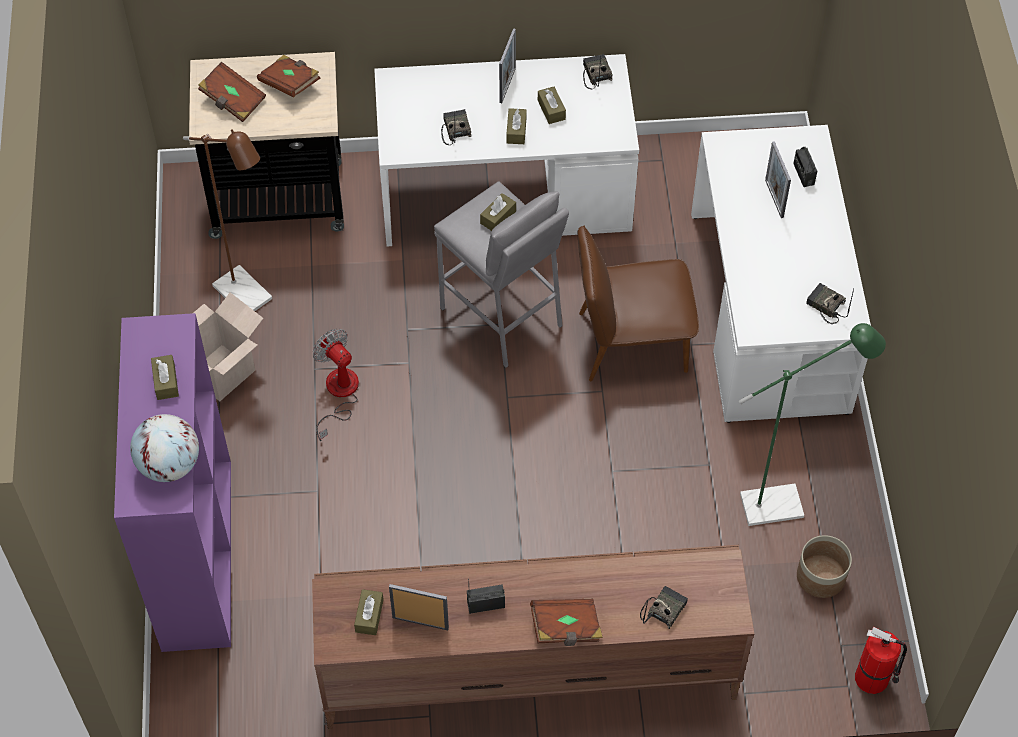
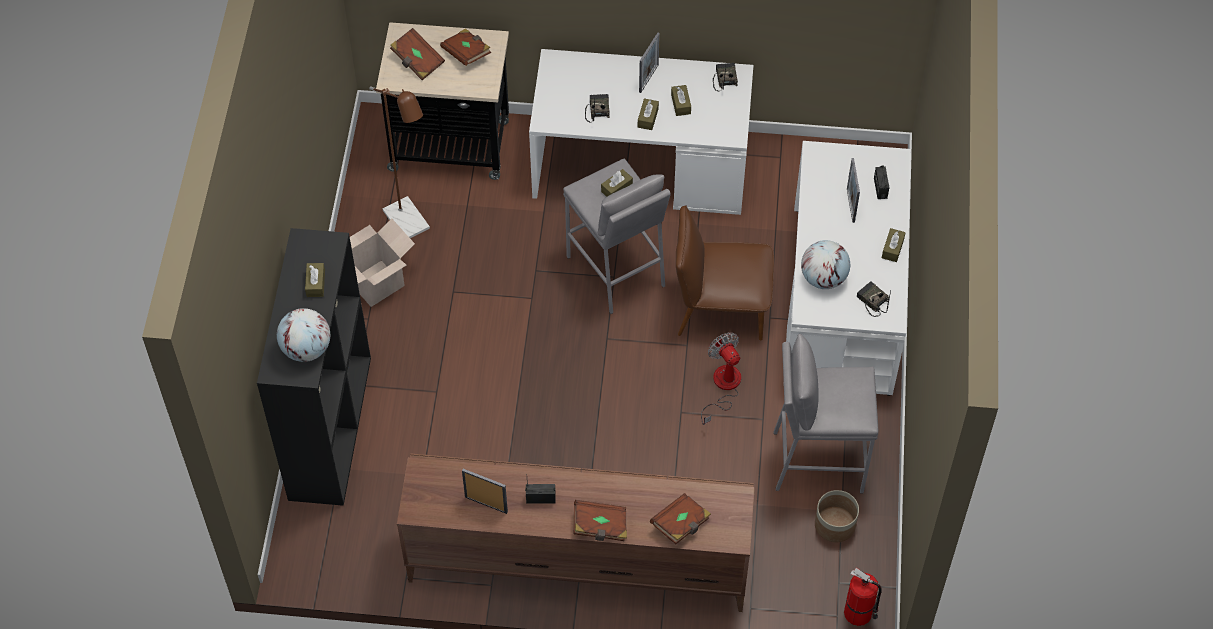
camera: 10 degrees right, 0 degrees up
purple bookcase [114,313,231,652] -> black bookcase [257,228,371,506]
fan [313,329,359,441] -> fan moved to [701,332,741,425]
brown tissue box [354,589,384,635] -> brown tissue box moved to [882,228,906,262]
radio [640,586,688,629] -> brown book [650,493,711,544]
green floor lamp [739,323,886,526] -> grey stool [774,334,878,493]
none -> globe [801,240,850,289]

